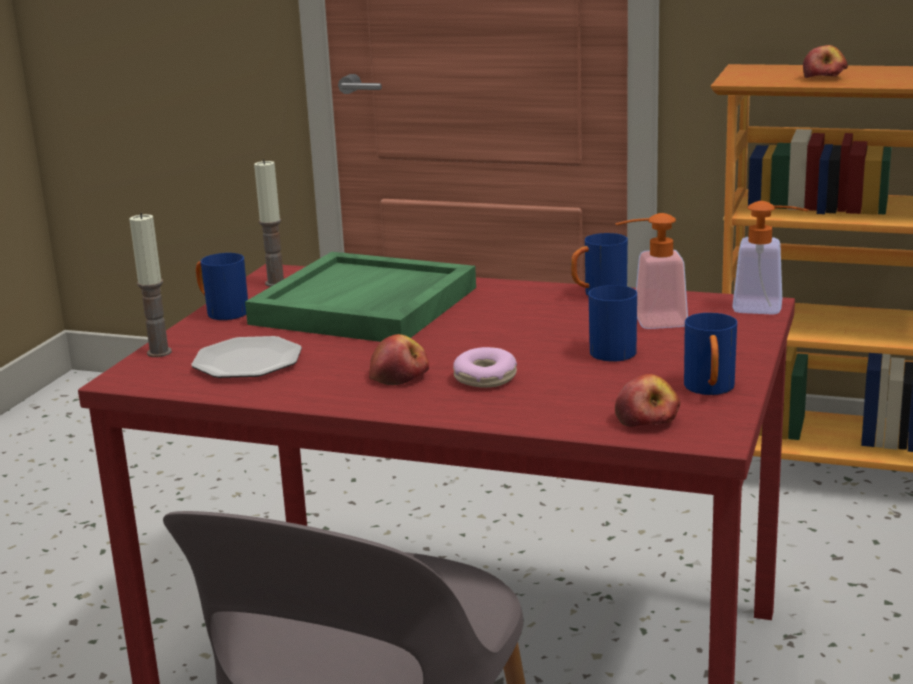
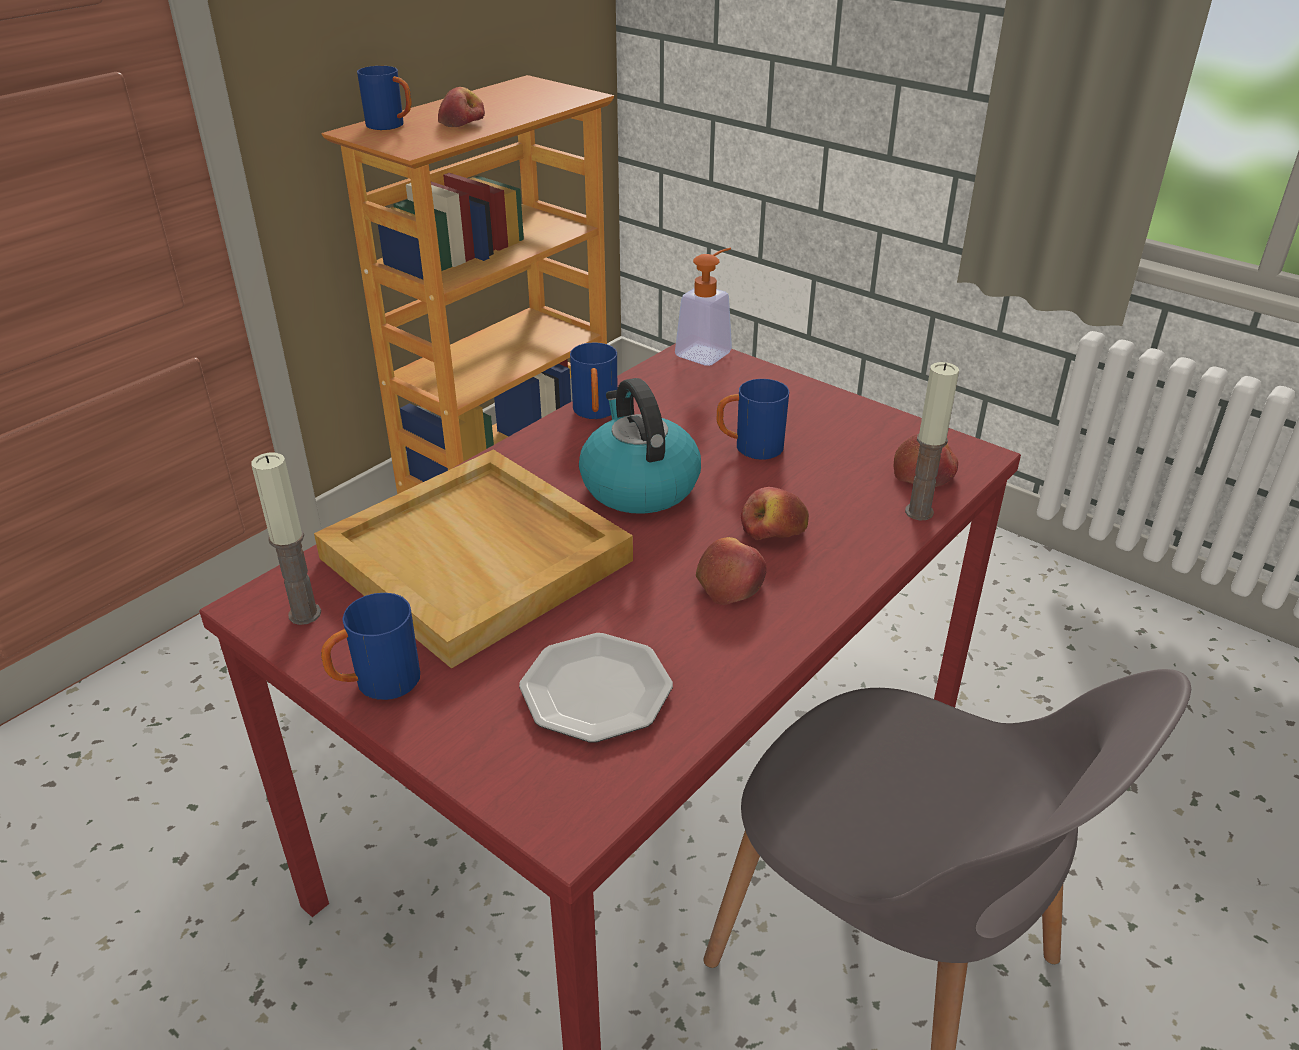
camera: 70 degrees left, 15 degrees up
candle [129,213,172,357] -> candle moved to [905,362,959,520]
green tray [245,252,476,342] -> beige tray [314,449,633,669]
donut [453,347,517,388] -> apple [741,487,809,540]
soap dispenser [615,213,688,329] -> none
blue mug [684,313,737,395] -> blue mug moved to [357,66,412,130]
none -> kettle [579,378,701,514]

